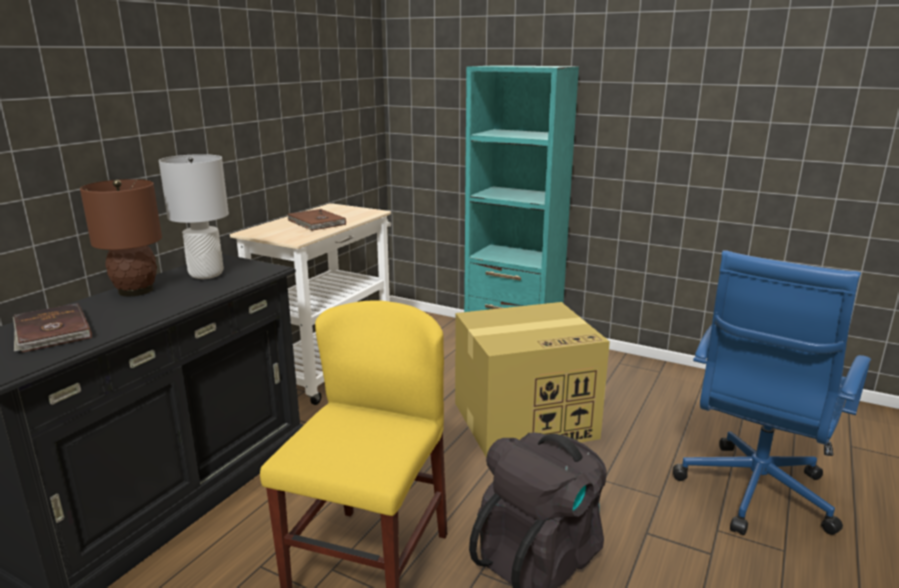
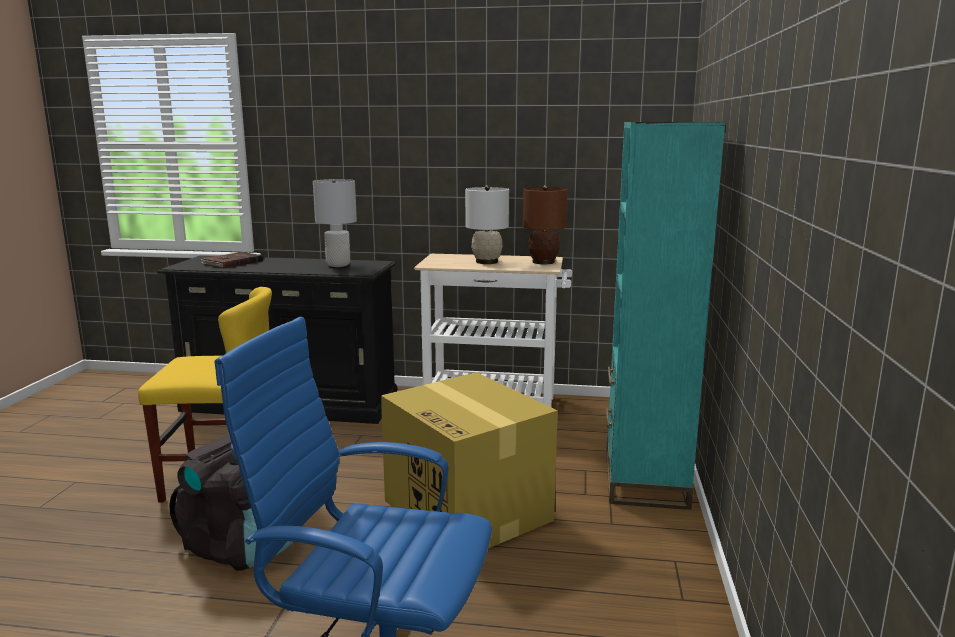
camera: 70 degrees right, 5 degrees down
brown table lamp [80,179,162,296] -> brown table lamp moved to [523,185,568,264]
brown book [287,209,346,231] -> white table lamp [465,185,509,264]

